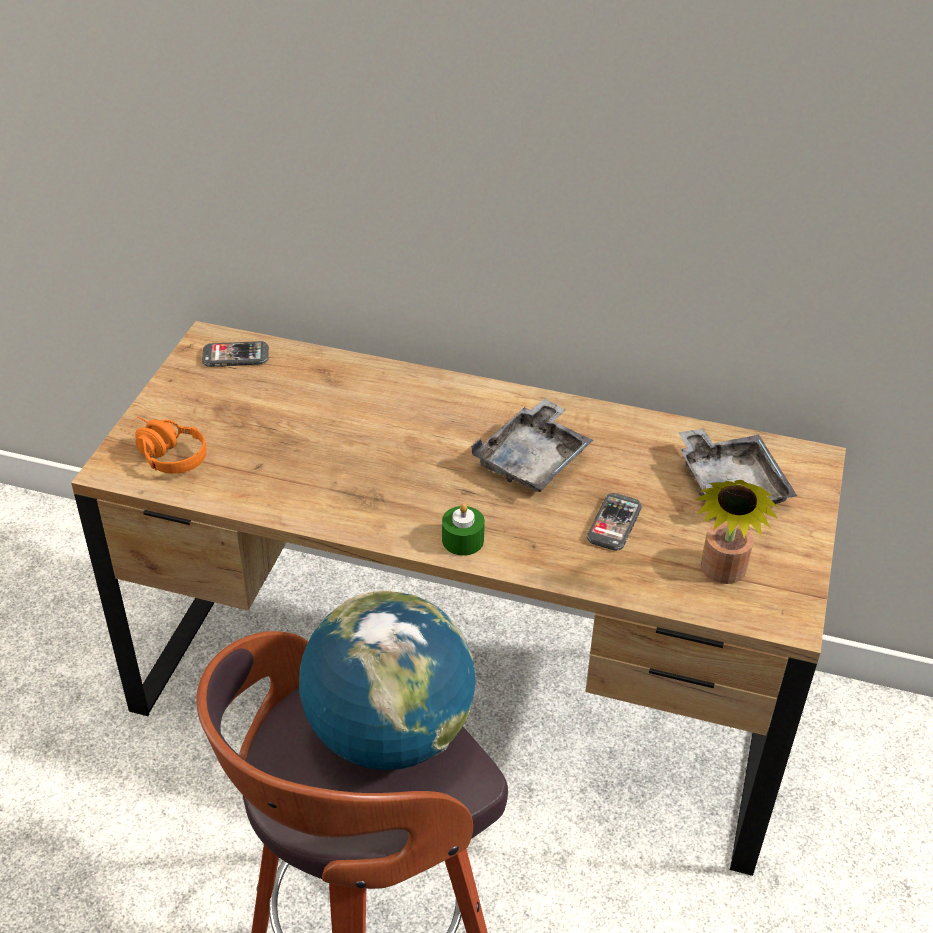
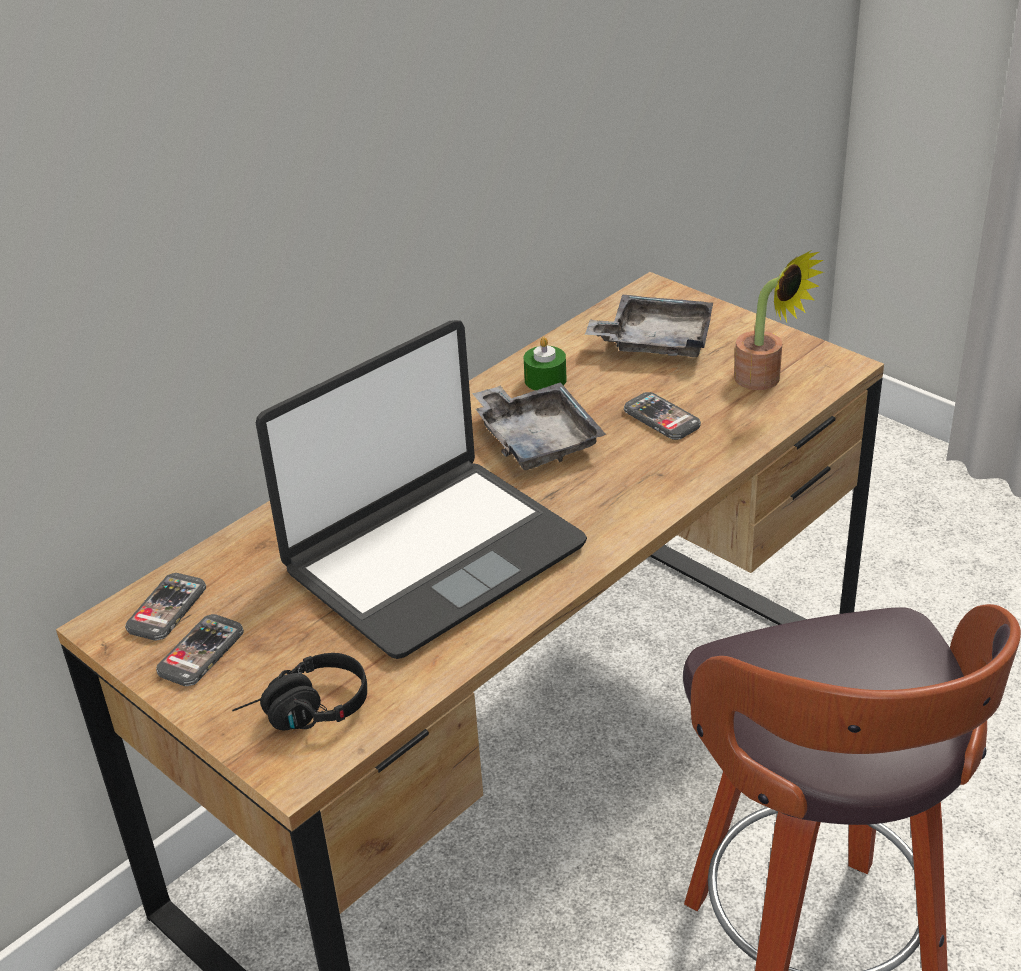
camera: 60 degrees left, 5 degrees down
orange headphones [135,417,207,474] -> black headphones [232,653,367,731]
globe [299,590,476,770] -> none
green candle [442,503,485,556] -> green candle moved to [524,337,567,390]
none -> phone [156,614,244,686]
none -> laptop [256,320,587,659]

